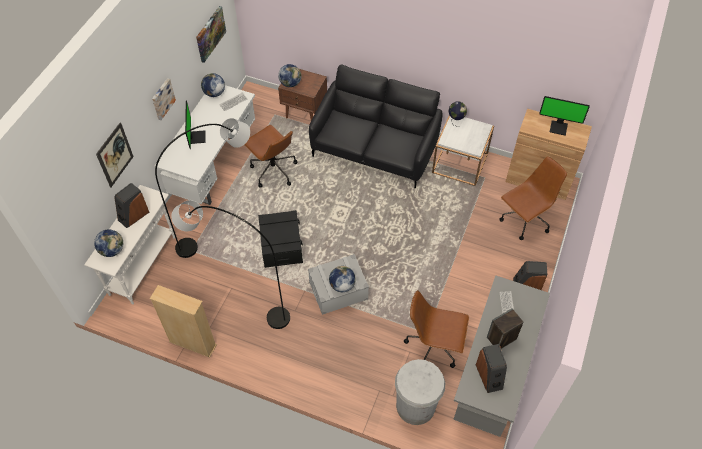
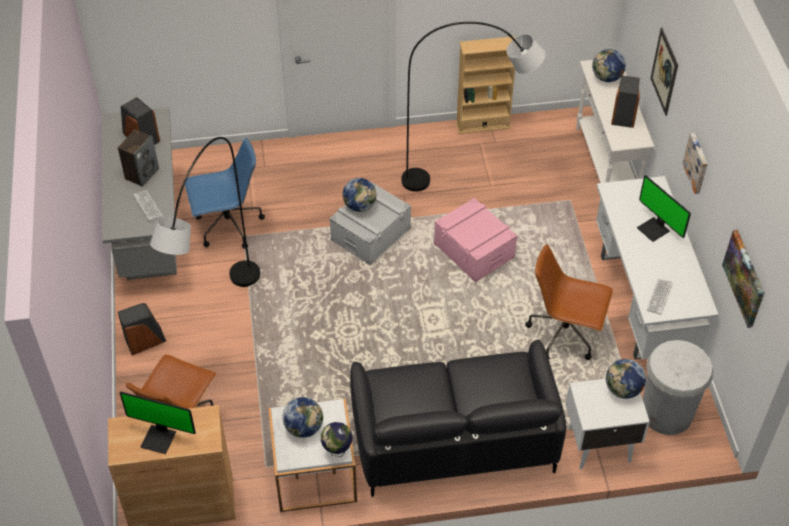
camera: 150 degrees right, 5 degrees down
grey floor lamp [155,118,250,258] -> grey floor lamp moved to [150,137,260,287]
globe [201,73,225,97] -> globe moved to [283,397,323,438]
black storage box [258,210,303,268] -> pink storage box [434,198,518,282]
brown nightstand [278,69,327,120] -> white nightstand [566,379,650,469]
white trash can [395,359,445,425] -> white trash can moved to [643,340,713,435]
brown office chair [404,290,469,368] -> blue office chair [185,138,265,249]
monitor [539,96,590,135] -> monitor turned 150 degrees counterclockwise [120,392,196,454]

